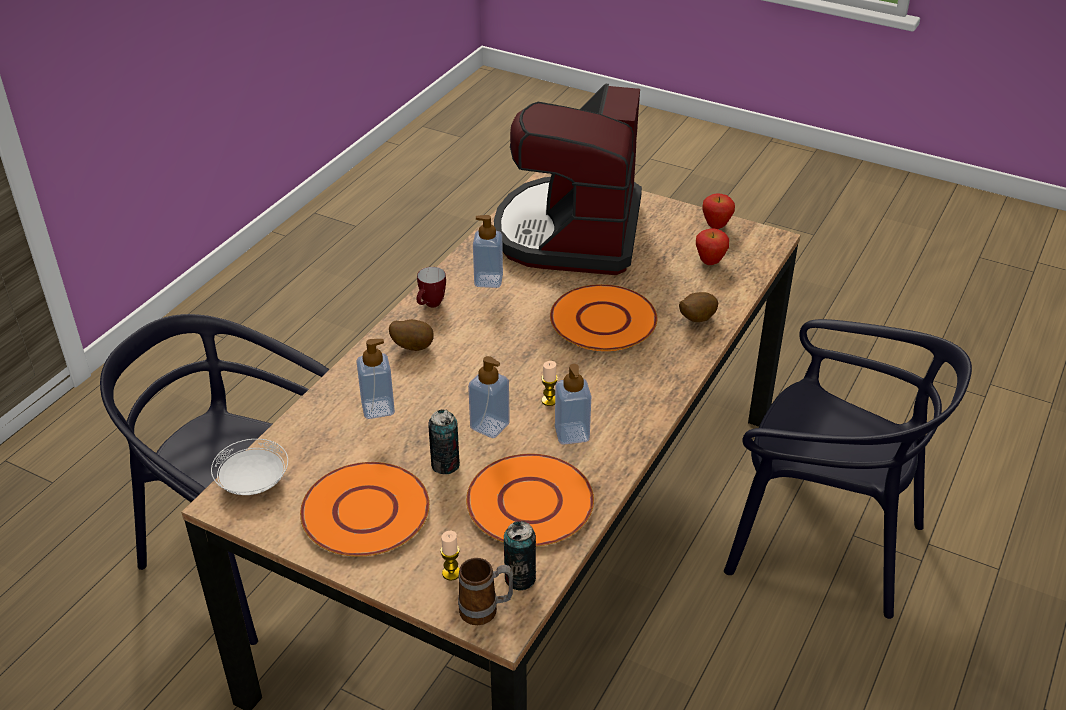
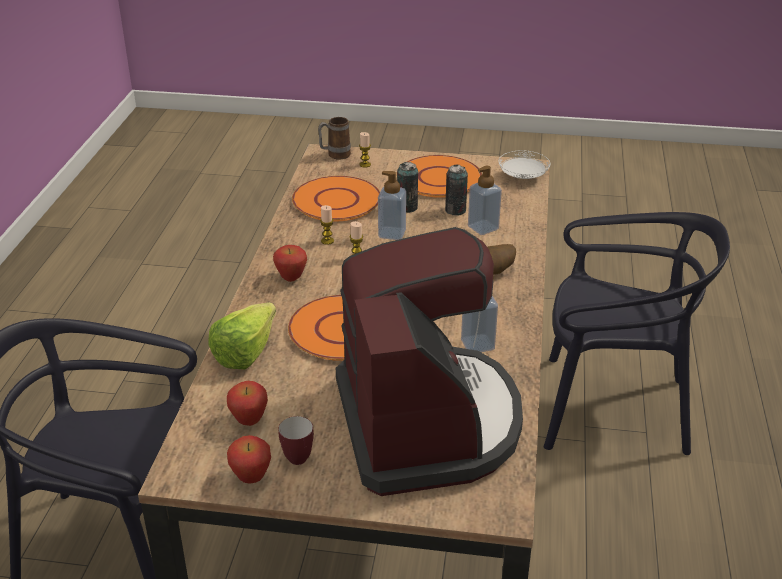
camera: 160 degrees right, 5 degrees down
mug [417,267,446,307] -> mug moved to [278,416,314,465]
can [504,521,536,590] -> can moved to [445,164,468,216]
soap dispenser [555,364,591,444] -> candle [320,205,334,245]
potato [679,292,718,322] -> lettuce [208,303,276,369]
none -> apple [273,245,307,282]

